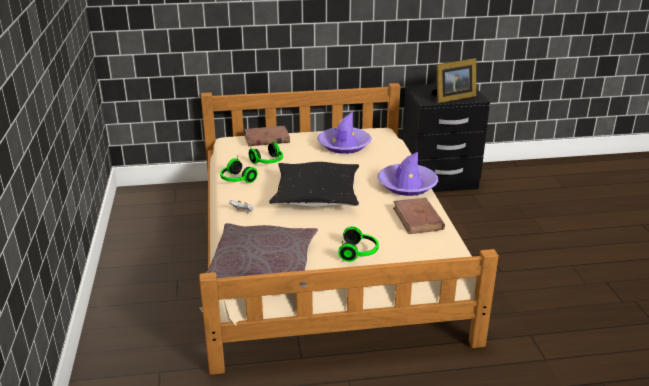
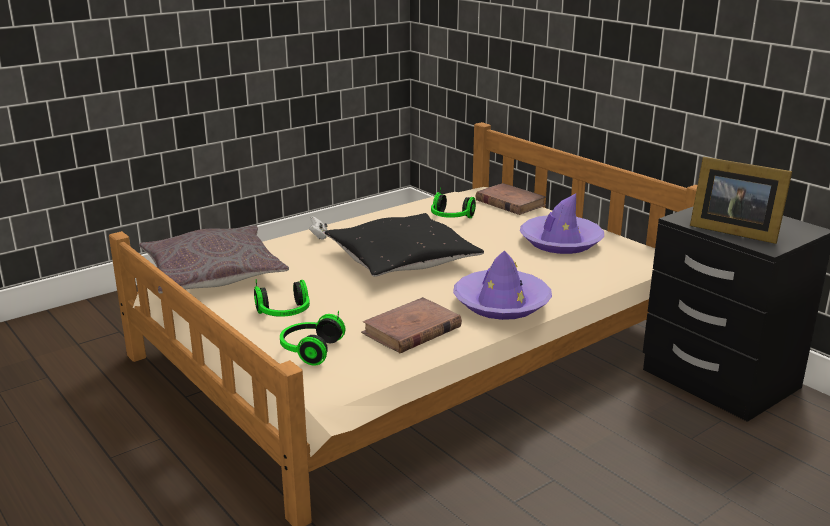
camera: 60 degrees right, 5 degrees down
headphones [220,155,258,183] -> headphones moved to [280,311,345,366]

